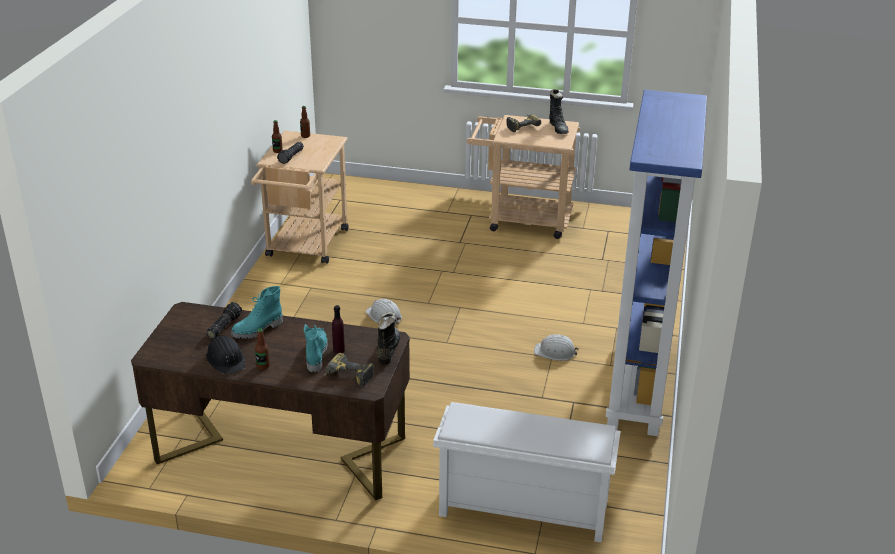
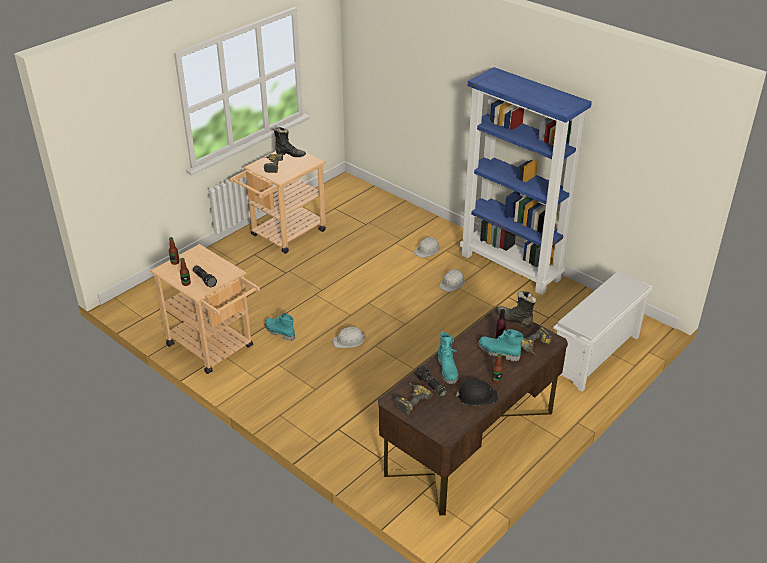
camera: 60 degrees left, 5 degrees up
none -> turquoise boot [265,313,295,341]
none -> power drill [395,383,432,415]
none -> white hard hat [414,237,440,258]

